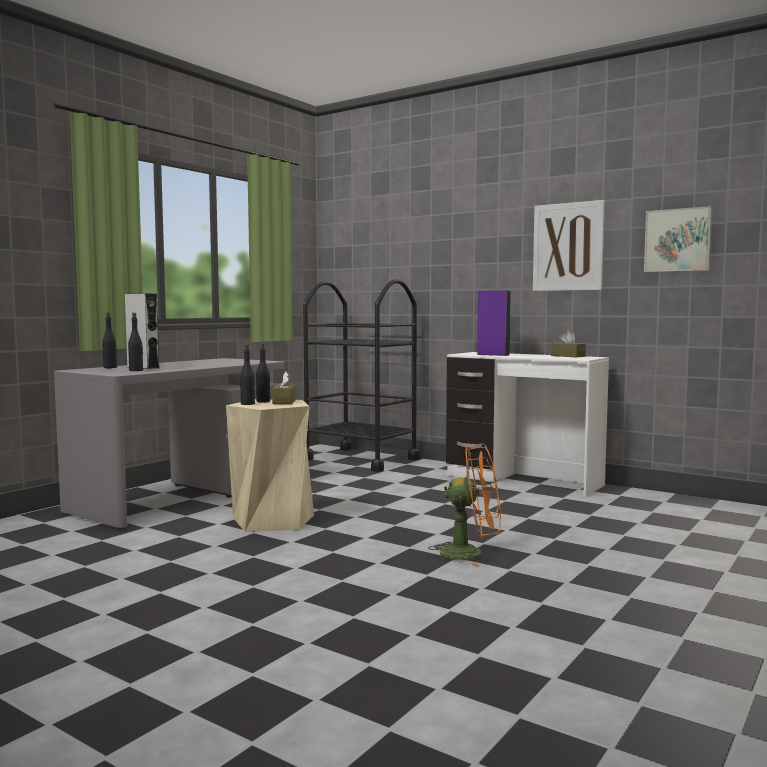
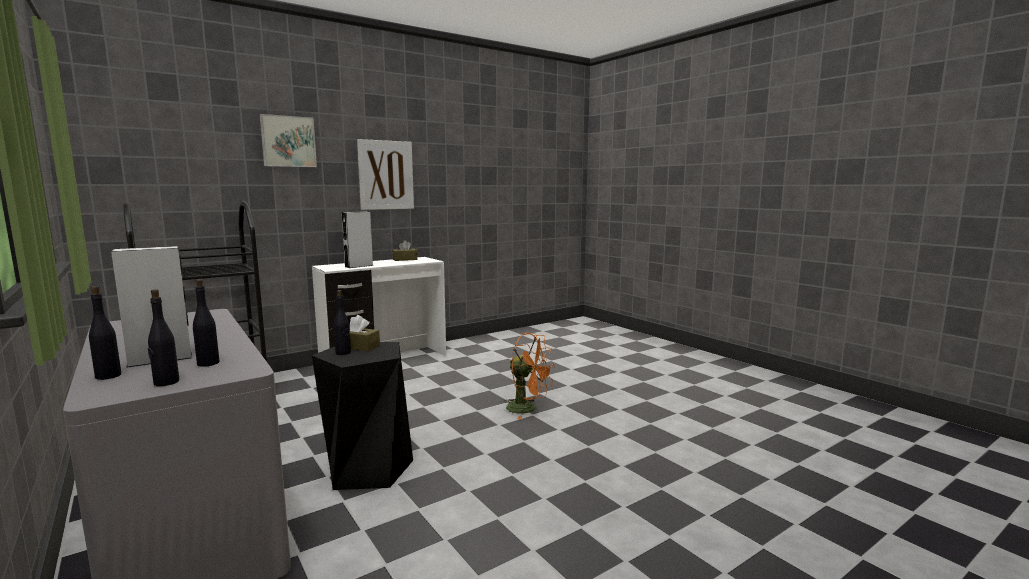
camera: 70 degrees left, 5 degrees up
beige stool [226,399,314,532] -> black stool [312,342,413,490]
black bottle [240,344,255,405] -> black bottle moved to [148,289,179,386]
orange fan [428,443,501,566] -> orange fan turned 90 degrees clockwise [504,333,555,419]
purple speaker [477,291,511,356] -> grey speaker [342,211,373,268]
picture [644,206,713,272] -> picture moved to [260,114,317,167]

